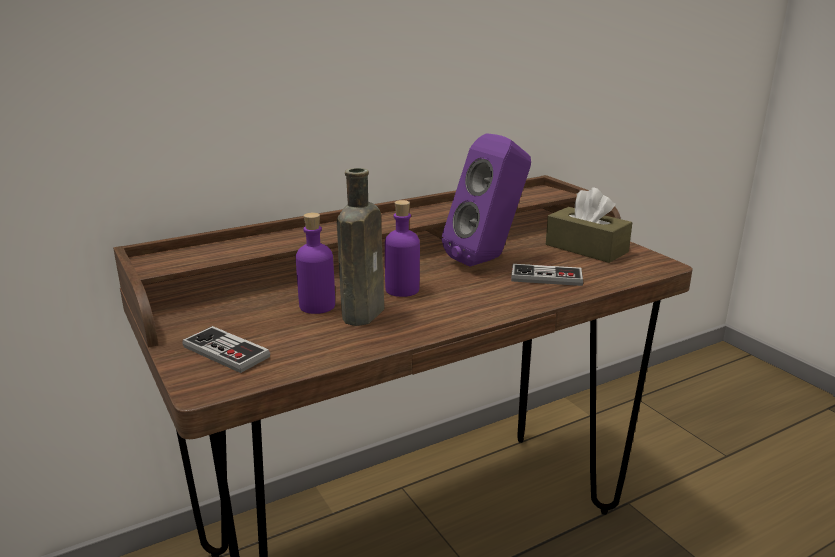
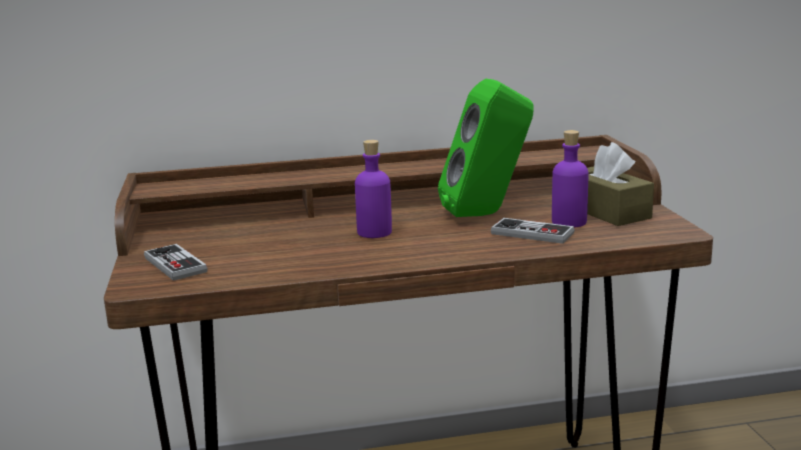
camera: 20 degrees right, 5 degrees down
purple bottle [296,213,335,314] -> purple bottle moved to [552,130,588,227]
brown bottle [337,168,384,326] -> none
purple speaker [442,133,531,267] -> green speaker [438,79,534,217]

